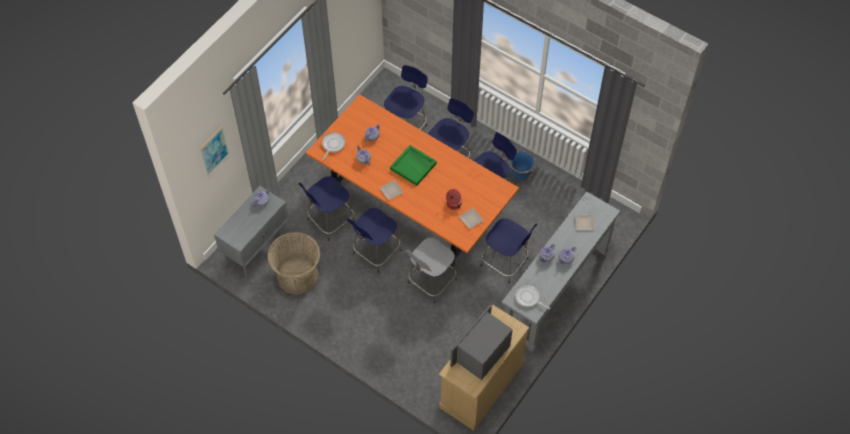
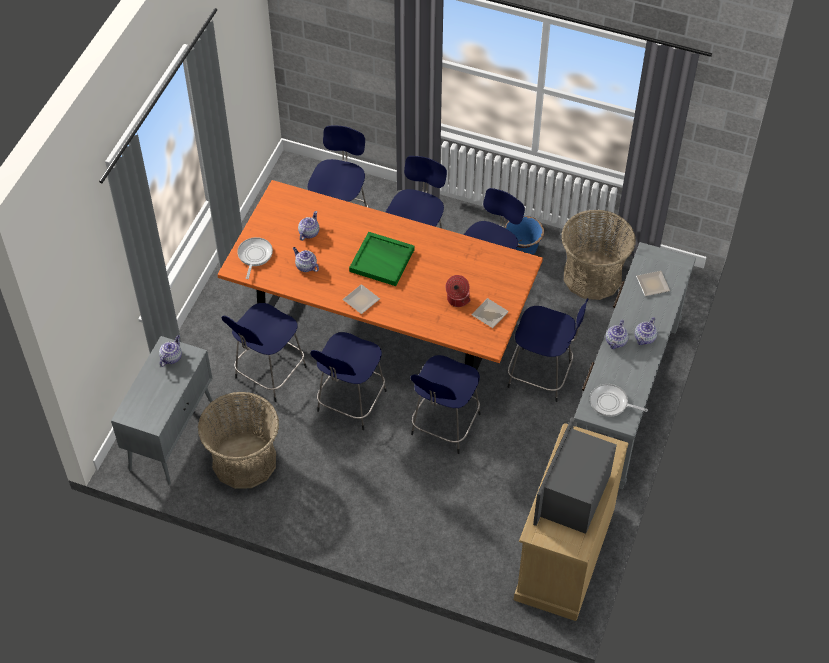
camera: 15 degrees left, 5 degrees down
picture [200,126,230,178] -> none
grey stool [405,238,457,303] -> blue stool [411,355,481,454]
none -> basket [561,209,636,300]

